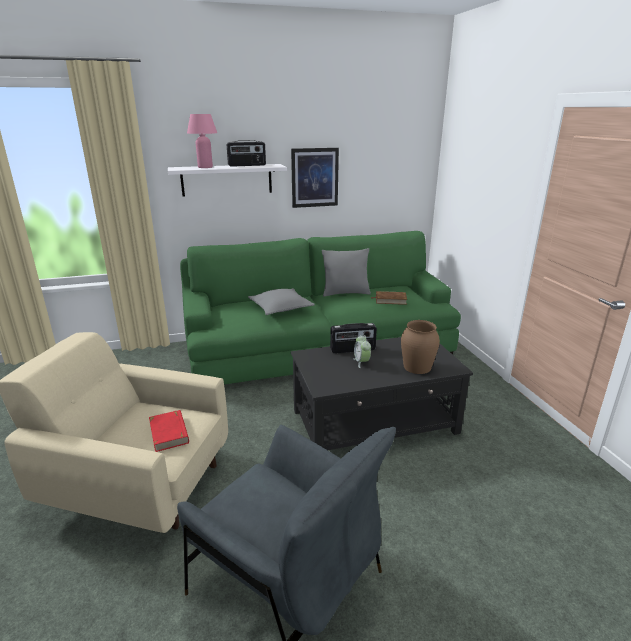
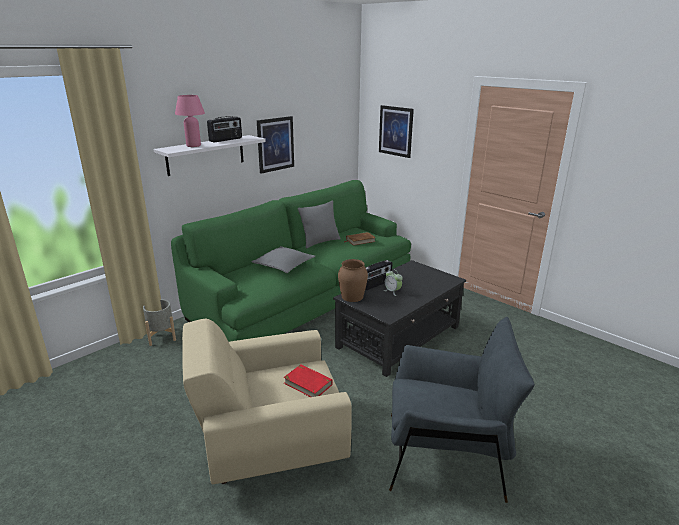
camera: 30 degrees left, 0 degrees up
brown vase [401,320,440,374] -> brown vase moved to [338,259,368,302]
none -> grey planter [143,299,176,346]
none -> picture [379,105,414,158]

